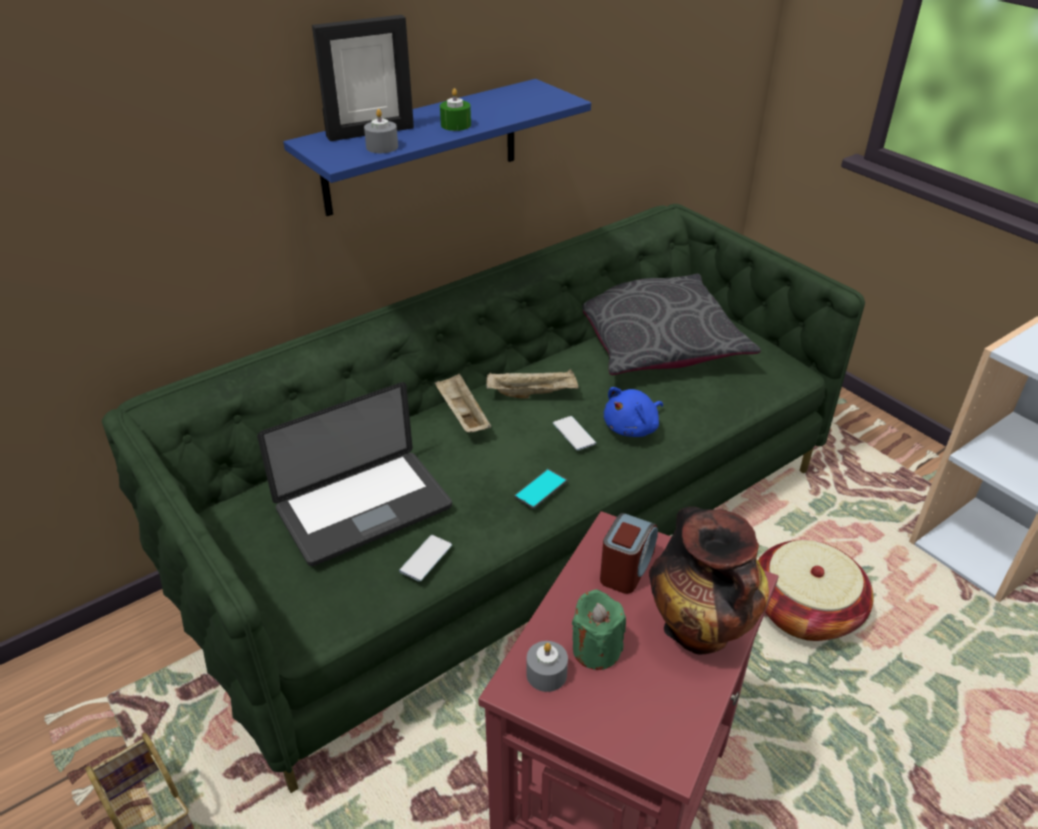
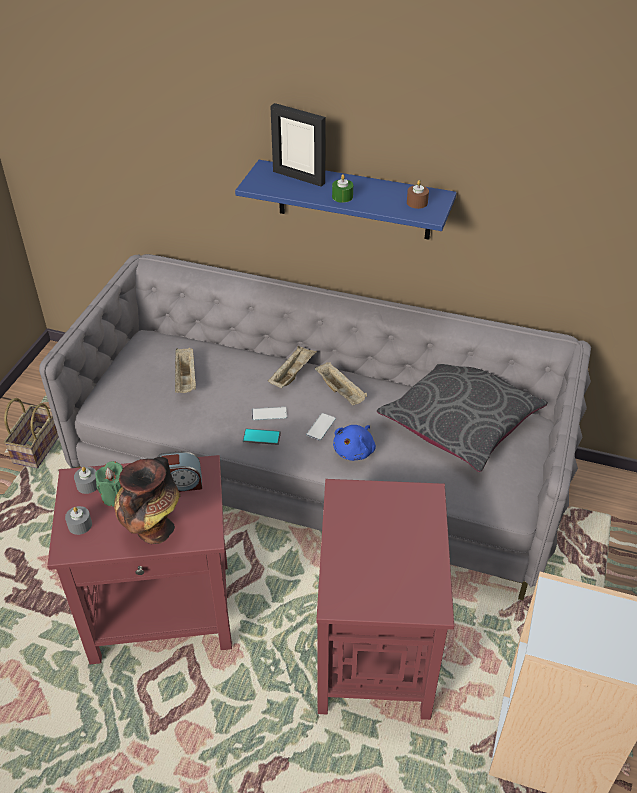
camera: 55 degrees right, 5 degrees up
green sofa [102,204,865,793] -> grey sofa [39,254,591,600]
laptop [257,382,452,566] -> beige tray [175,348,196,393]
grey candle [364,109,398,153] -> grey candle moved to [65,506,92,535]
phone [399,535,452,582] -> phone moved to [252,407,287,420]
blue plush toy [604,387,663,437] -> blue plush toy turned 75 degrees counterclockwise [333,425,376,461]
basket [758,540,874,641] -> red side table [316,479,454,720]
none -> brown candle [407,180,429,209]

